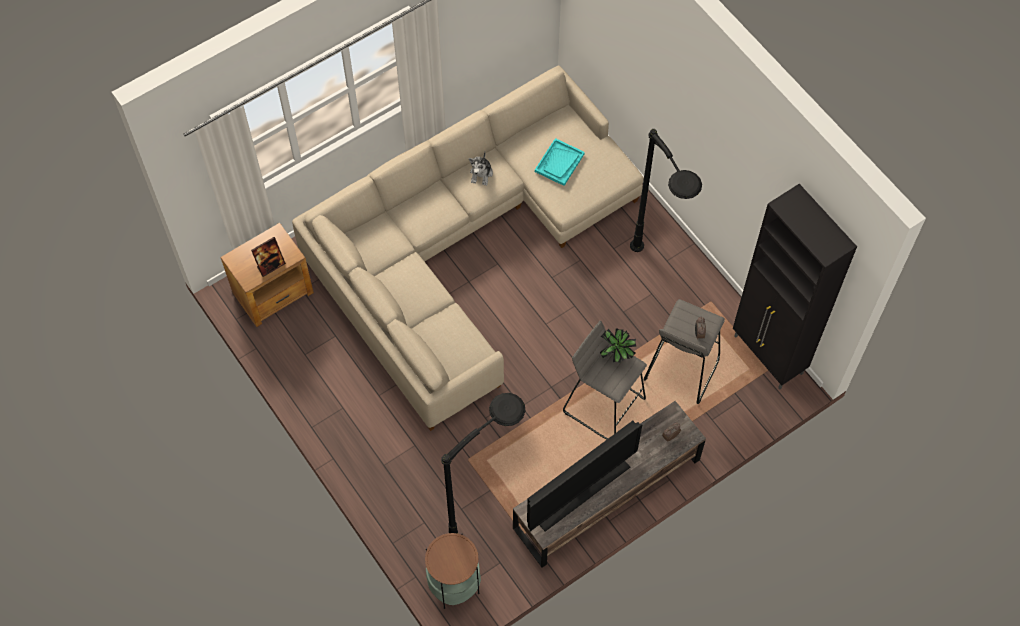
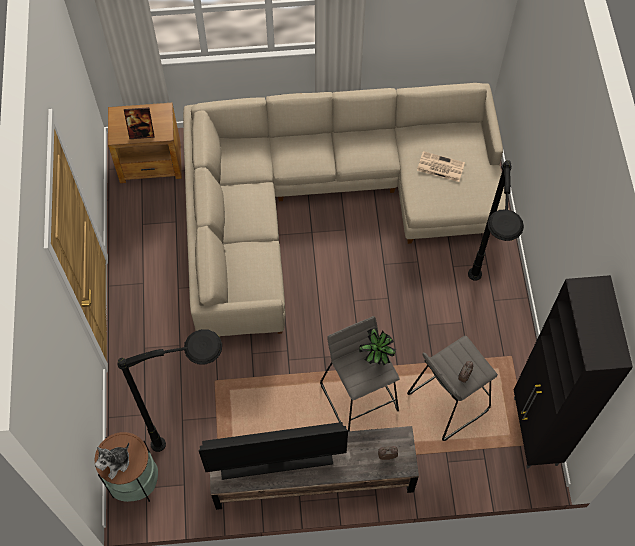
camera: 30 degrees right, 0 degrees up
plush toy [469,152,493,186] -> plush toy moved to [95,442,129,479]
turquoise tray [535,138,585,186] -> newspaper [417,151,465,182]

